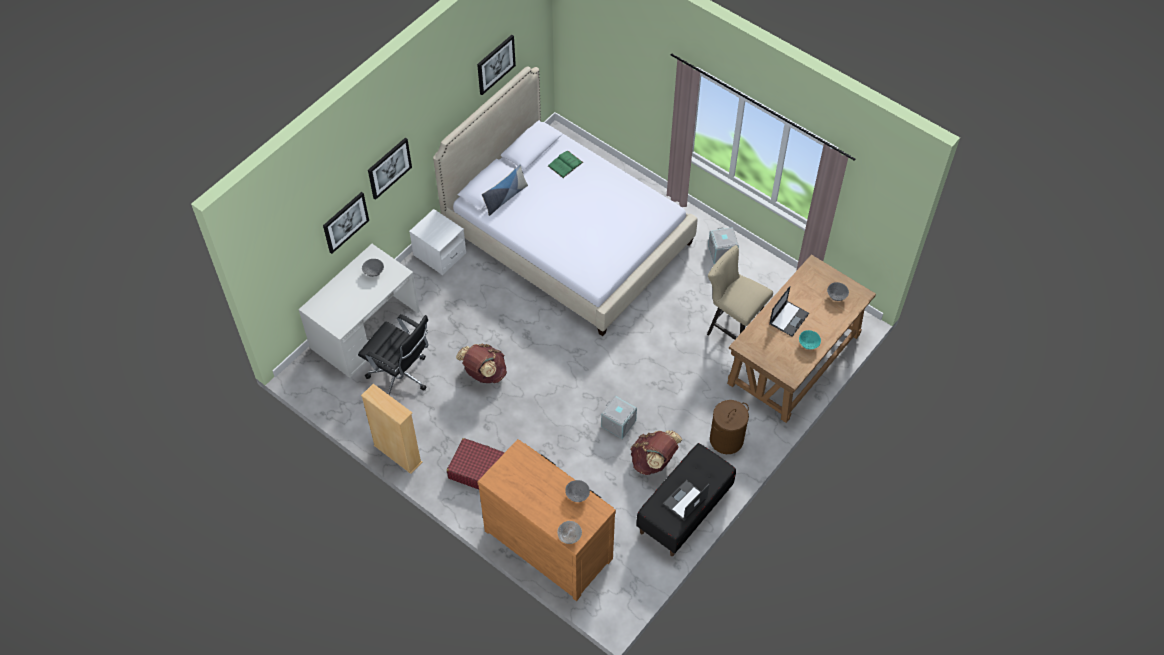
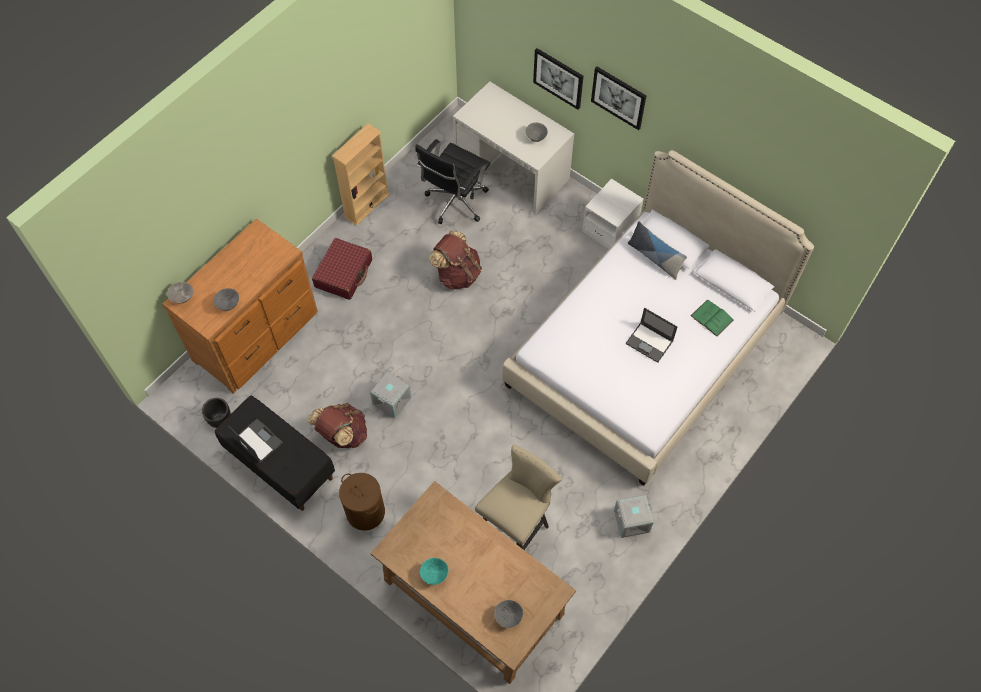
camera: 90 degrees right, 5 degrees up
picture [477,35,516,95] -> none
laptop [769,286,809,337] -> laptop moved to [626,308,677,363]
none -> black planter [202,398,231,428]

